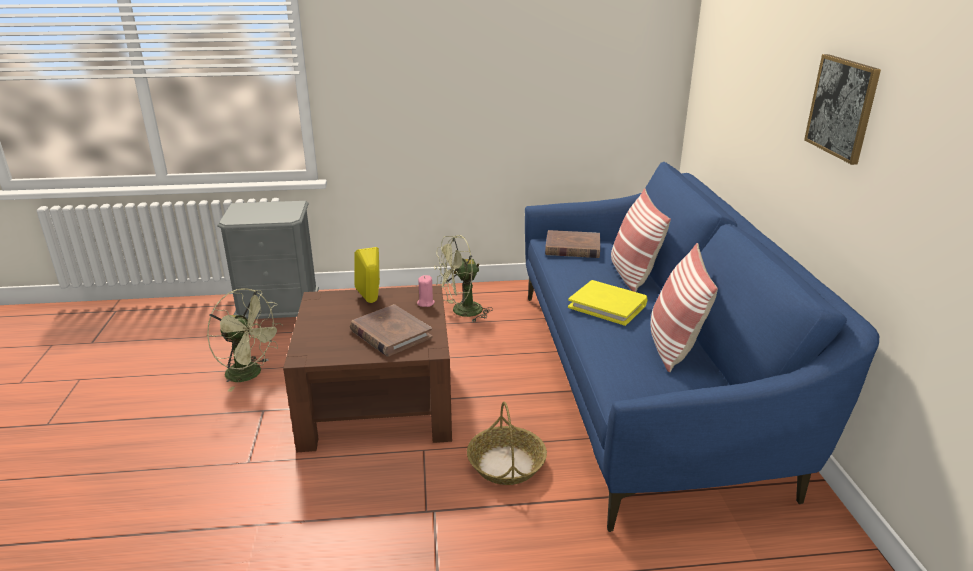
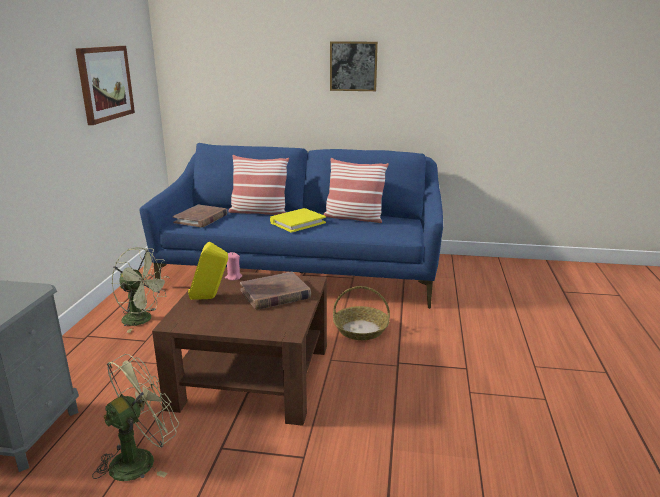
camera: 75 degrees left, 5 degrees down
green fan [434,235,493,322] -> green fan turned 60 degrees counterclockwise [112,247,169,333]
none -> picture [76,46,135,125]

